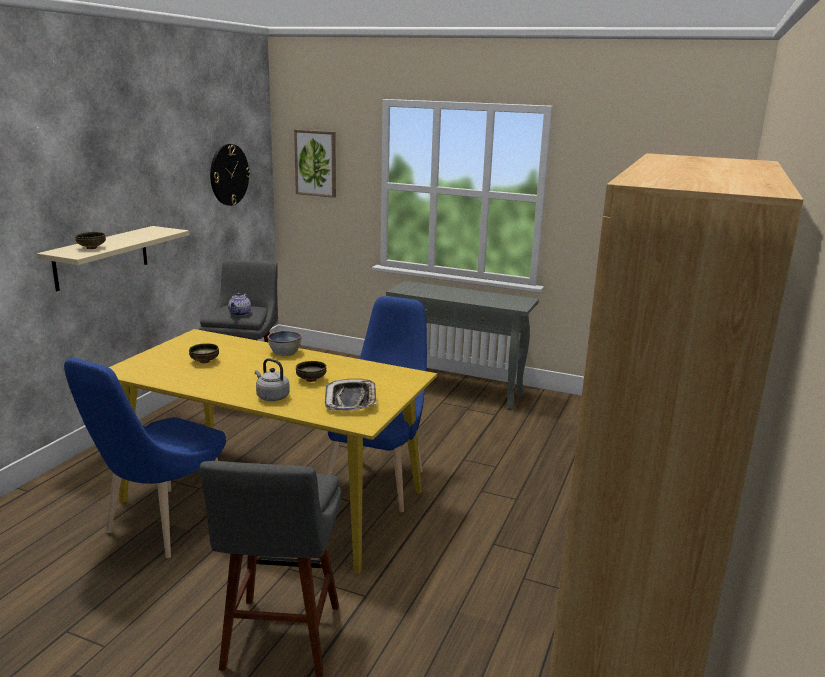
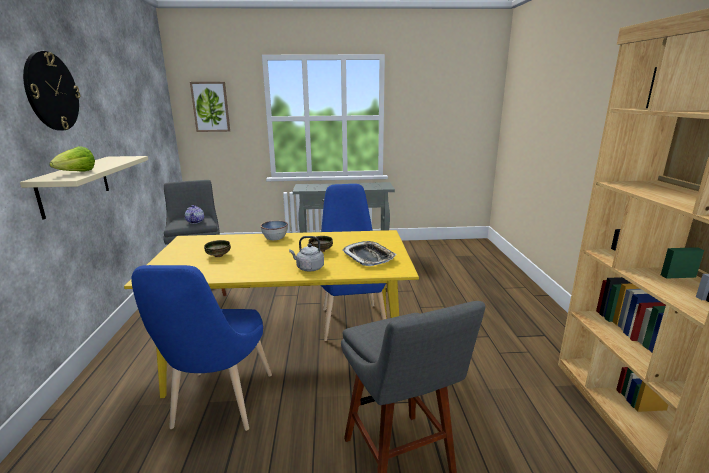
camera: 25 degrees left, 0 degrees up
bowl [75,232,106,249] -> lettuce [49,146,95,172]
wall clock [210,144,251,206] -> wall clock moved to [23,51,80,130]

